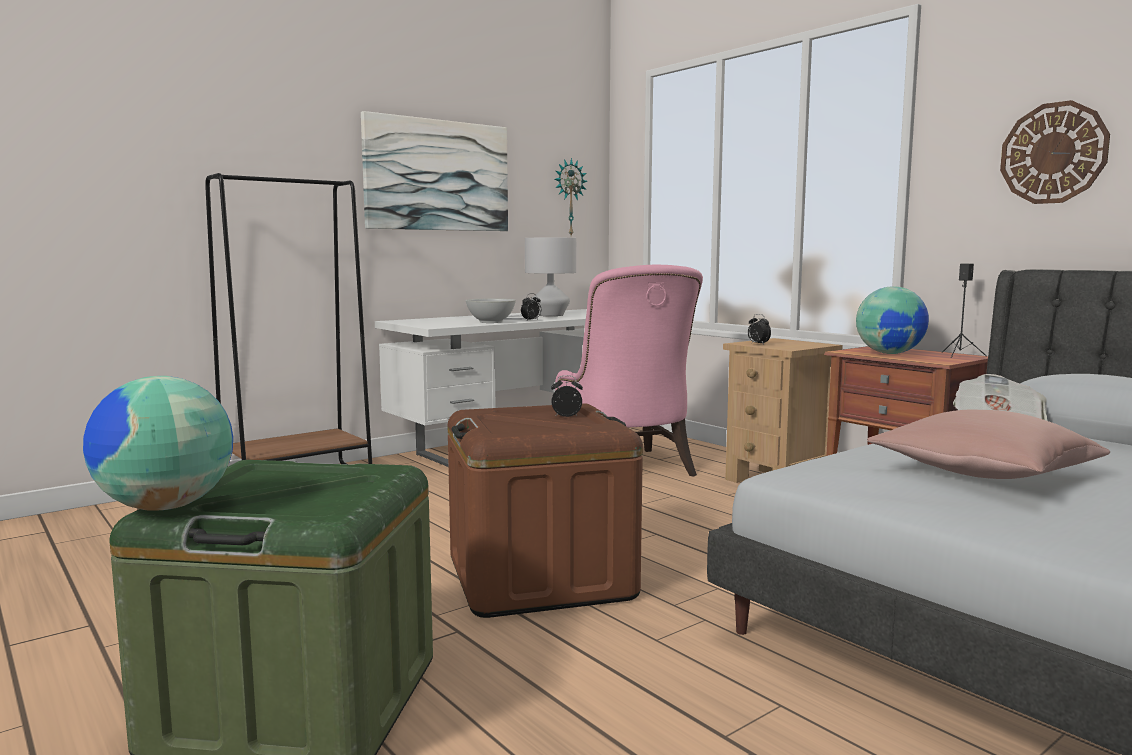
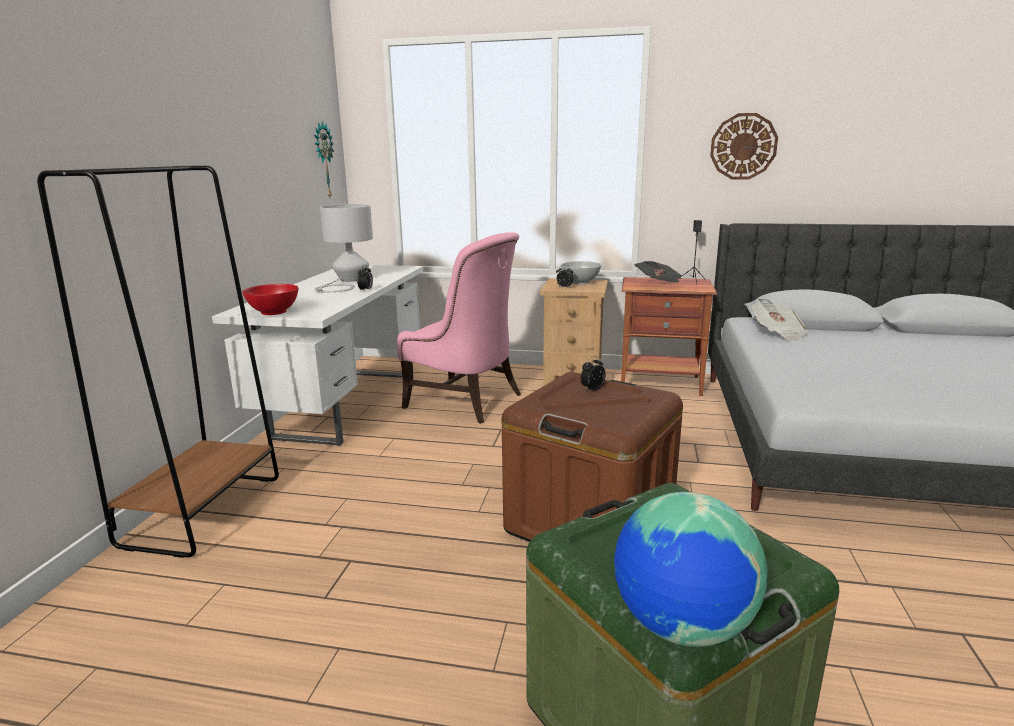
camera: 40 degrees left, 10 degrees up
picture [361,111,508,231] -> none
white bowl [466,298,516,323] -> white bowl moved to [561,261,601,284]
globe [856,286,929,354] -> newspaper [635,261,682,282]
pink pillow [867,410,1110,479] -> none
none -> red bowl [242,284,299,315]

